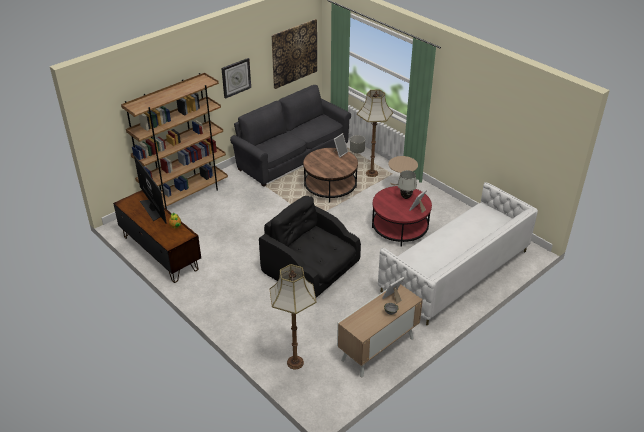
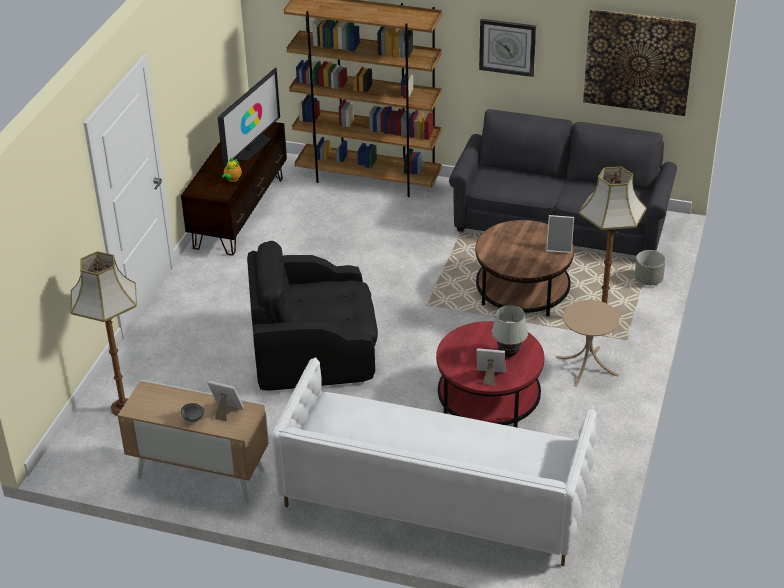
camera: 60 degrees right, 0 degrees up
black armchair [259,196,361,298] -> black armchair turned 105 degrees counterclockwise [247,241,378,391]

